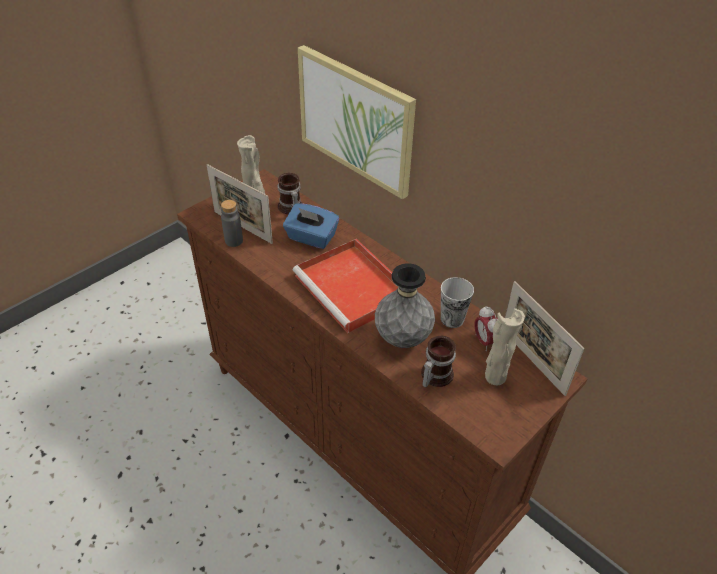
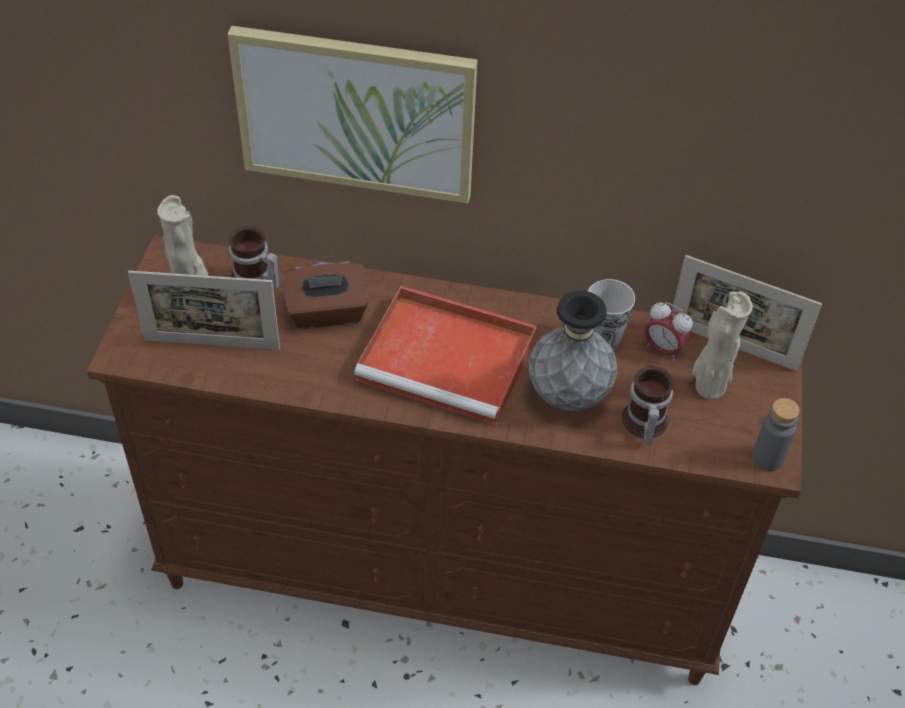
camera: 35 degrees left, 5 degrees up
grey bottle [221,200,243,247] -> grey bottle moved to [752,398,800,471]
blue tissue box [283,203,339,249] -> brown tissue box [282,261,368,329]

